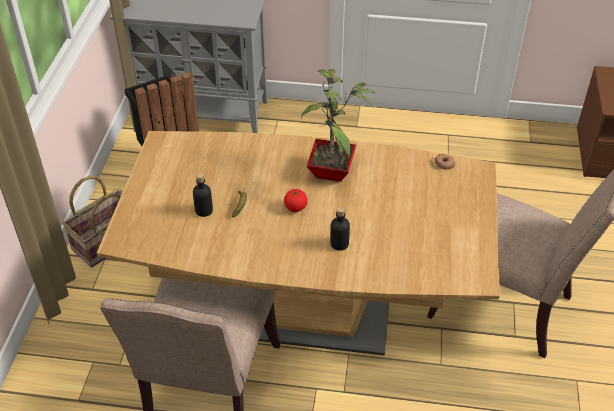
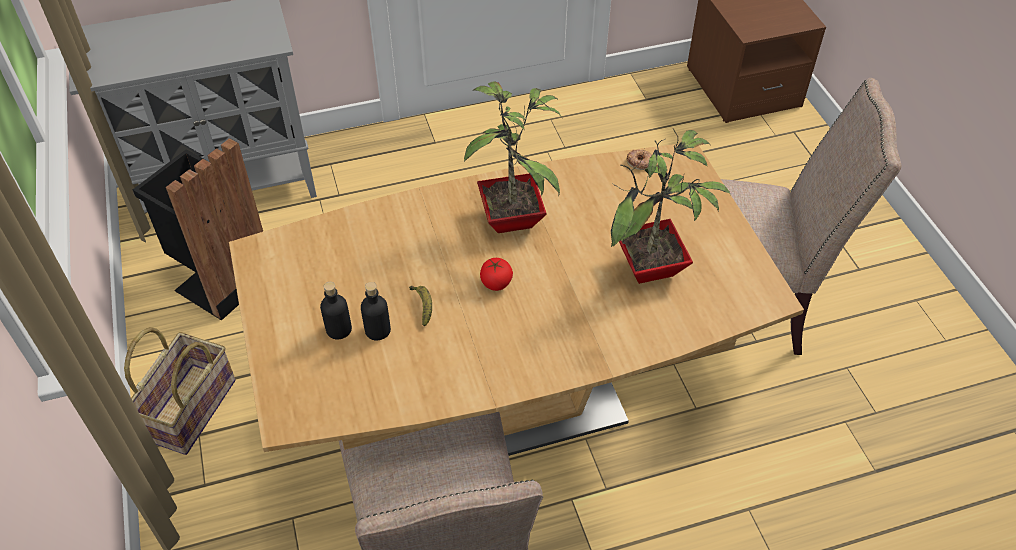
camera: 25 degrees left, 5 degrees up
black bottle [330,206,350,251] -> black bottle moved to [320,282,352,339]
none -> potted plant [611,128,731,284]

